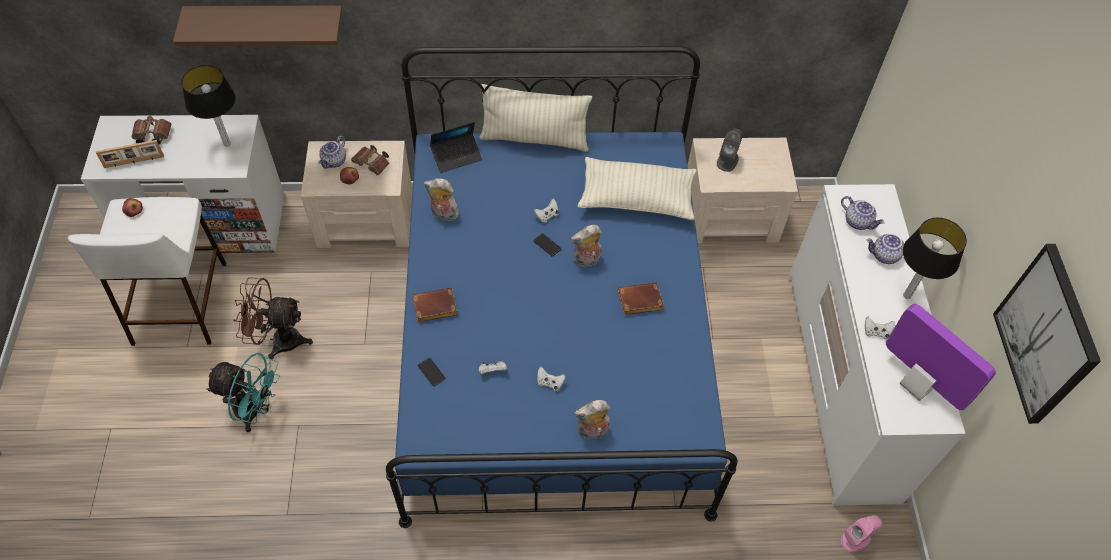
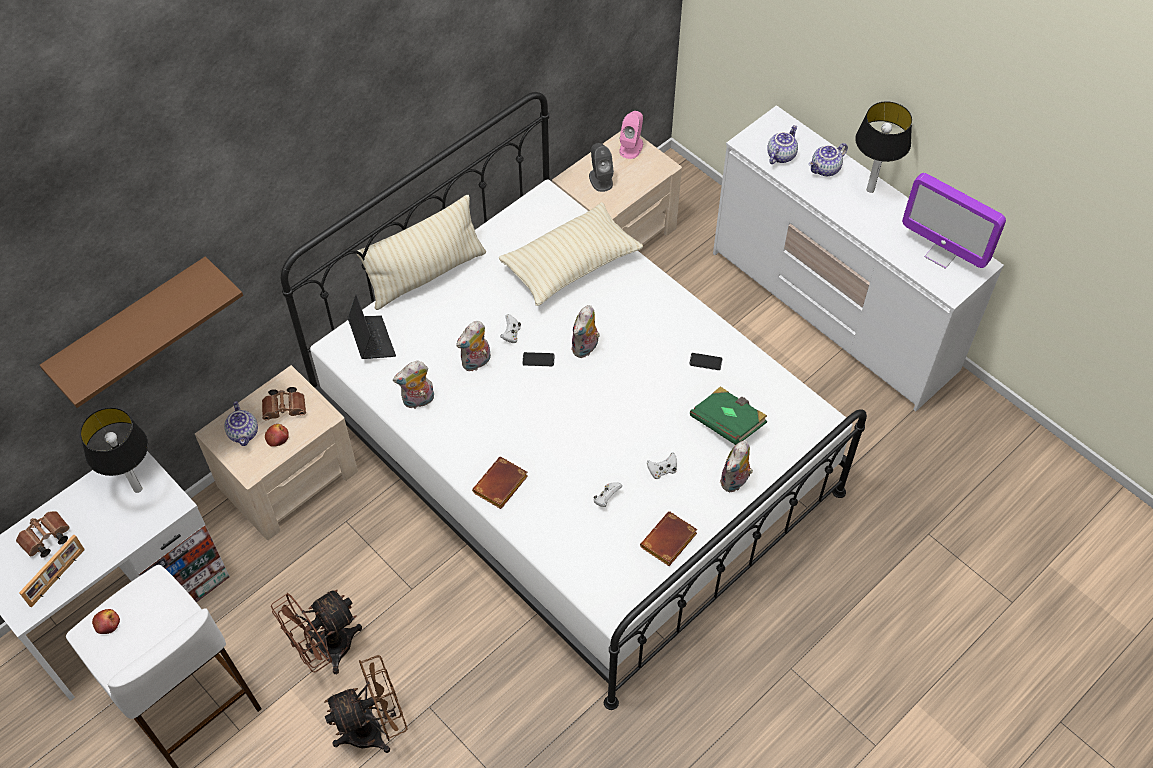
camera: 40 degrees left, 0 degrees up
turquoise fan [206,353,280,432] -> brown fan [324,655,408,753]
blue bed [386,46,738,528] -> white bed [281,92,867,710]
phone [418,358,446,386] -> phone moved to [689,353,722,370]
laptop [430,122,483,173] -> laptop turned 45 degrees counterclockwise [348,294,396,359]
brown book [618,282,664,315] -> brown book moved to [640,511,697,566]
teapot [841,196,885,230] -> teapot turned 60 degrees counterclockwise [767,125,798,164]
pink speaker [841,515,882,552] -> pink speaker moved to [619,111,643,159]
white game controller [865,316,895,339] -> none
monitor [886,304,996,410] -> monitor turned 150 degrees counterclockwise [902,173,1006,269]
picture [993,244,1101,424] -> none
none -> plush toy [456,321,491,371]
none -> green book [690,387,767,445]

